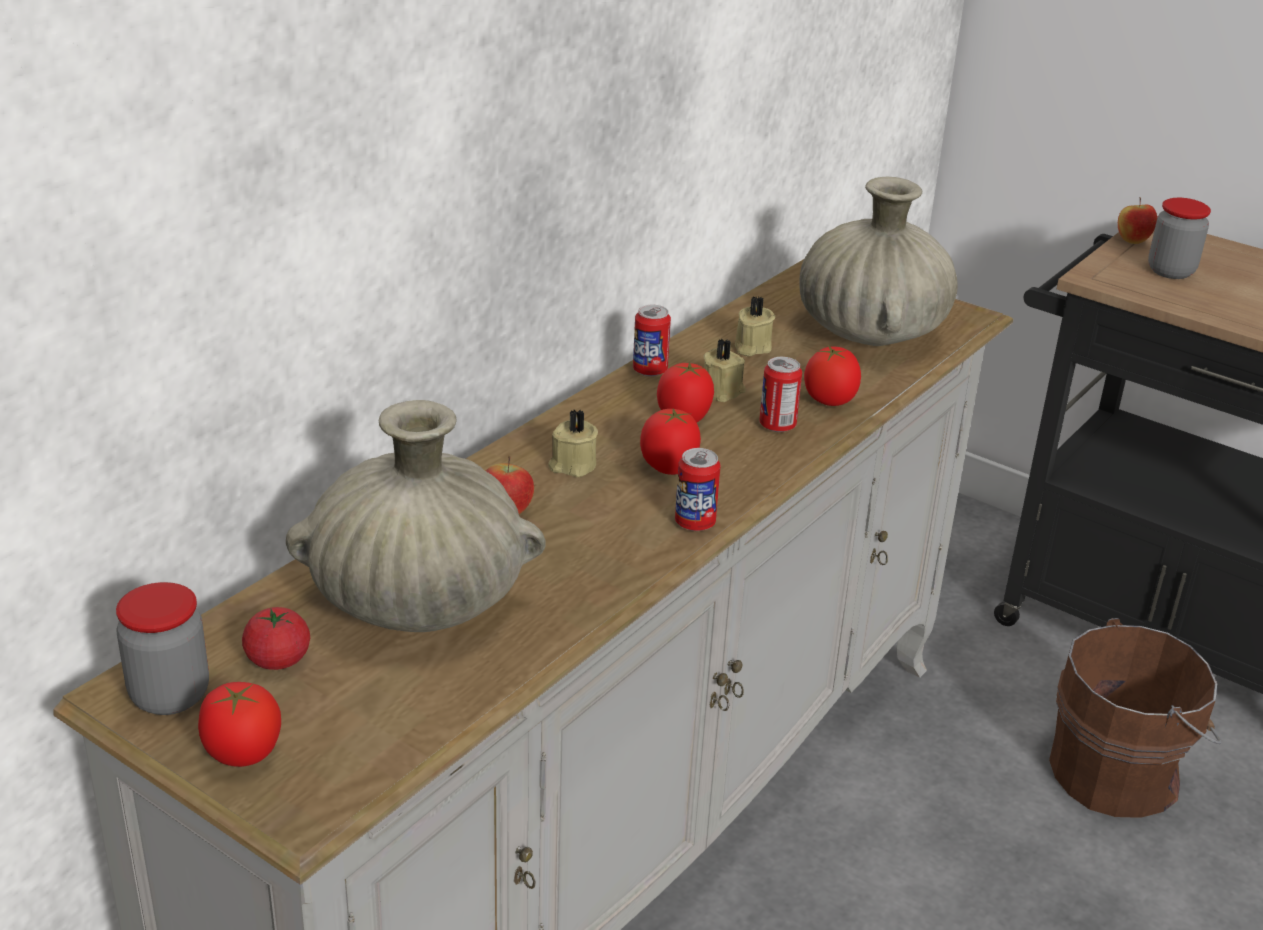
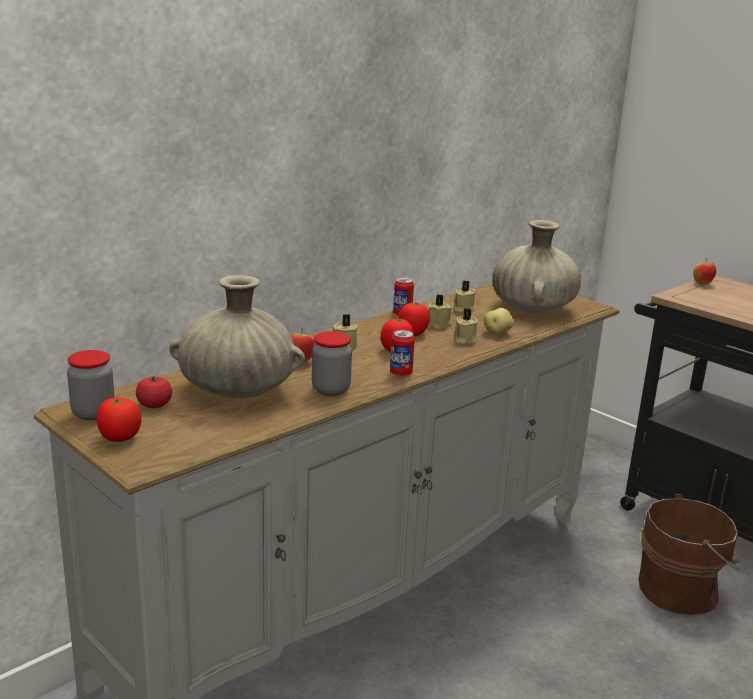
camera: 10 degrees right, 10 degrees down
can [759,357,802,432] -> beige candle [454,308,478,345]
tomato [804,345,861,406] -> potato [484,308,514,334]
jar [1148,198,1211,279] -> jar moved to [312,331,352,396]

